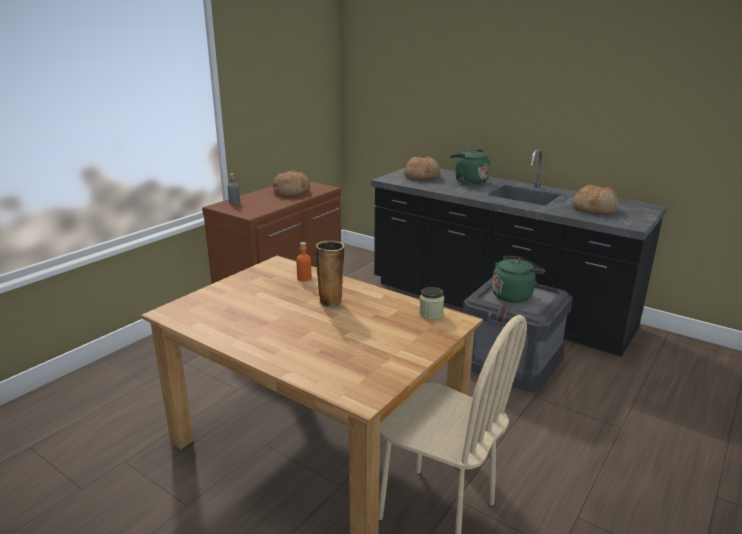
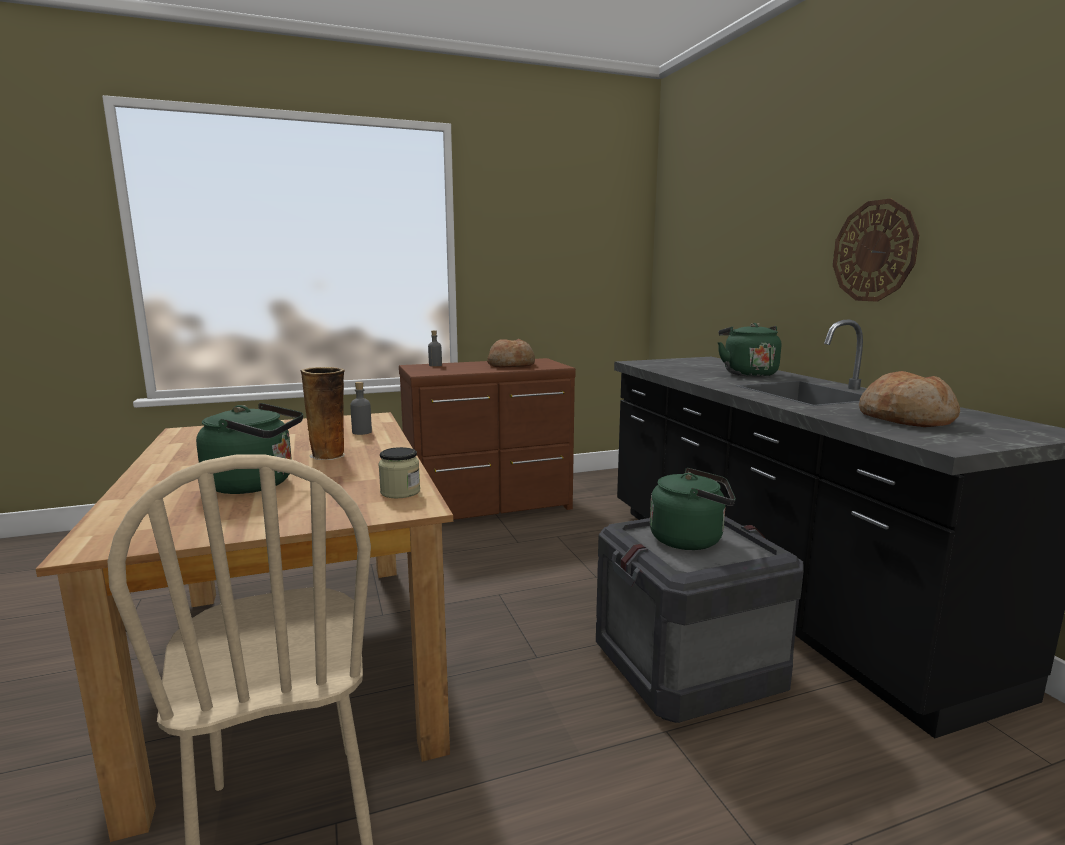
camera: 35 degrees right, 10 degrees down
orange bottle [296,242,311,281] -> grey bottle [350,382,372,435]
bread [404,157,441,180] -> none
none -> green kettle [196,403,303,494]
none -> wall clock [833,199,919,302]

